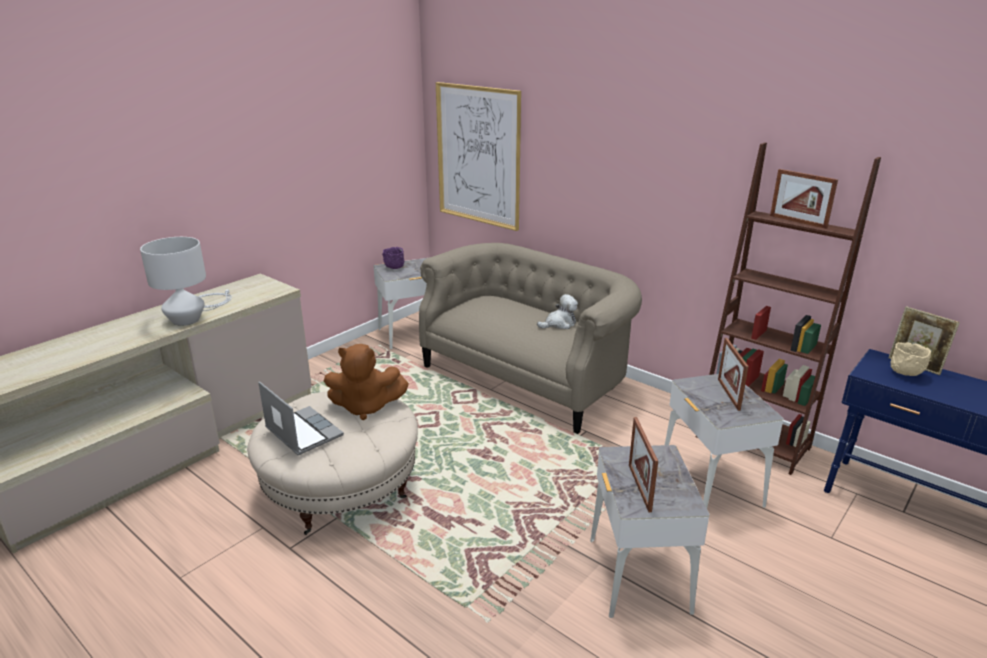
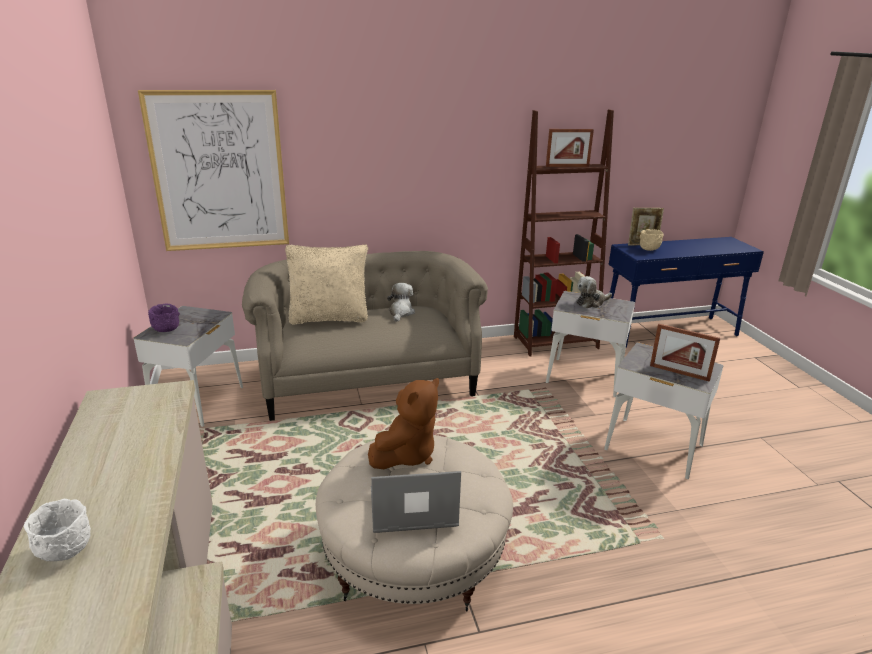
camera: 55 degrees left, 0 degrees up
grey table lamp [140,237,232,326] -> none
picture frame [718,338,749,411] -> plush toy [576,276,612,308]
none -> white bowl [24,499,91,561]
none -> beige pillow [285,245,368,325]

